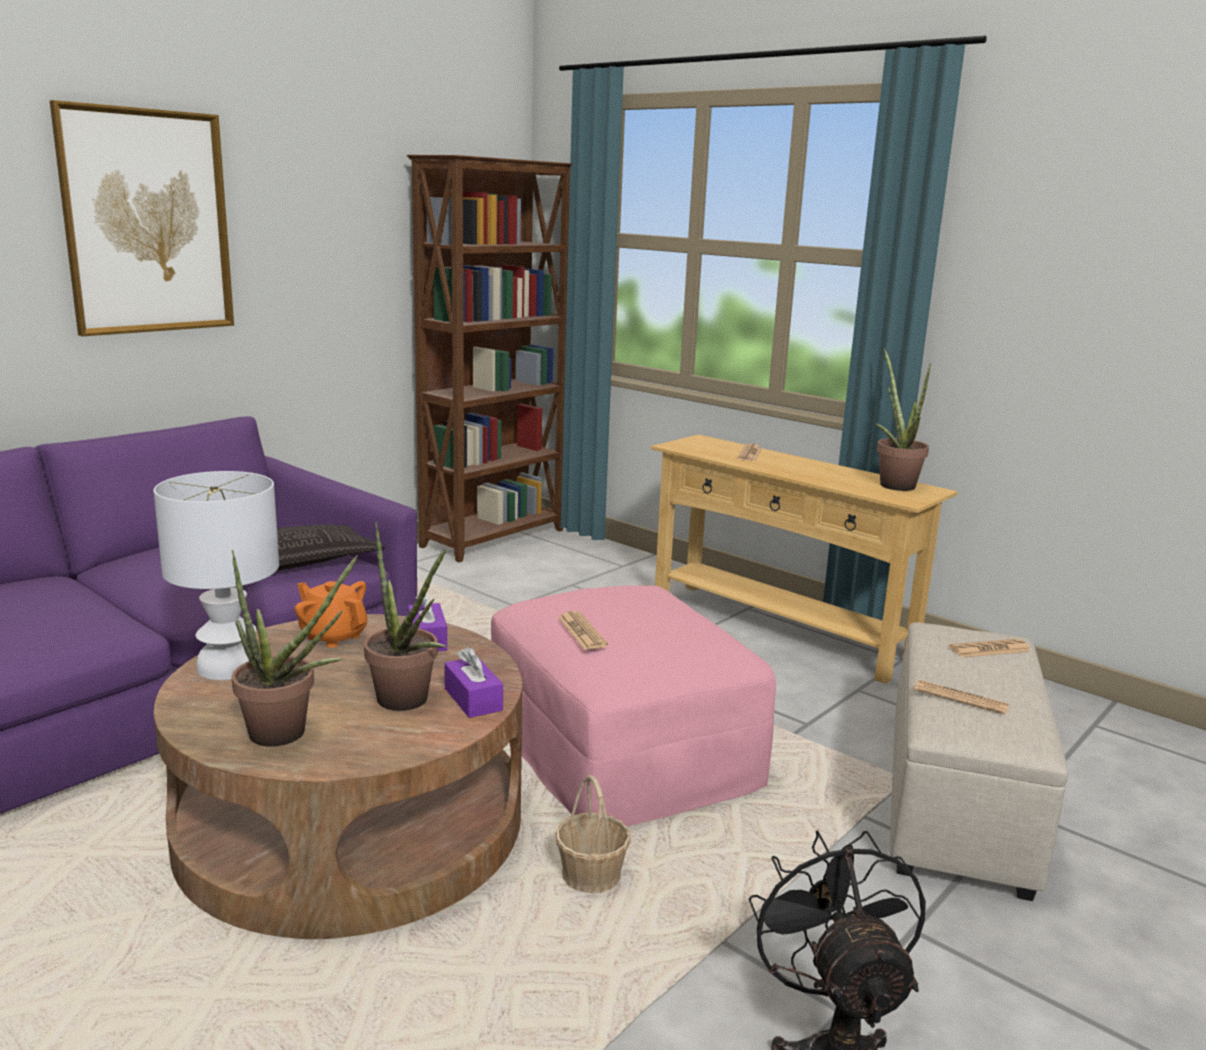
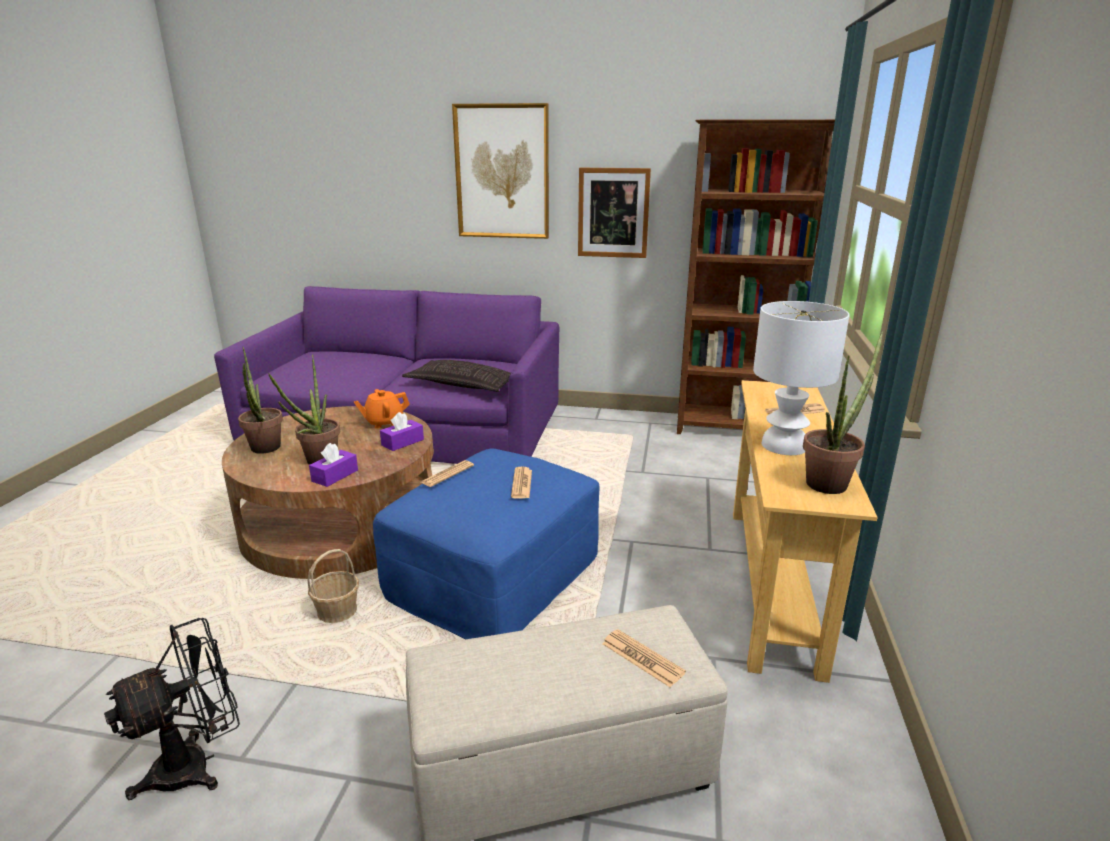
camera: 60 degrees right, 5 degrees up
white table lamp [153,471,279,680] -> white table lamp moved to [753,301,850,455]
orange teapot [295,581,367,648] -> orange teapot turned 120 degrees counterclockwise [354,389,410,429]
pink ottoman [491,585,776,826] -> blue ottoman [373,449,599,639]
newspaper [914,680,1009,715] -> newspaper moved to [511,466,532,499]
none -> picture [578,168,651,258]

